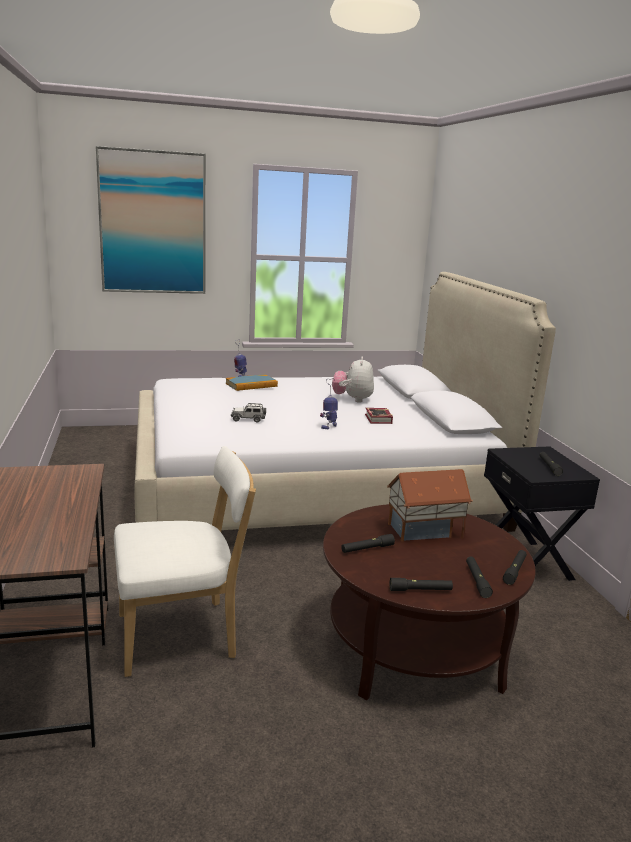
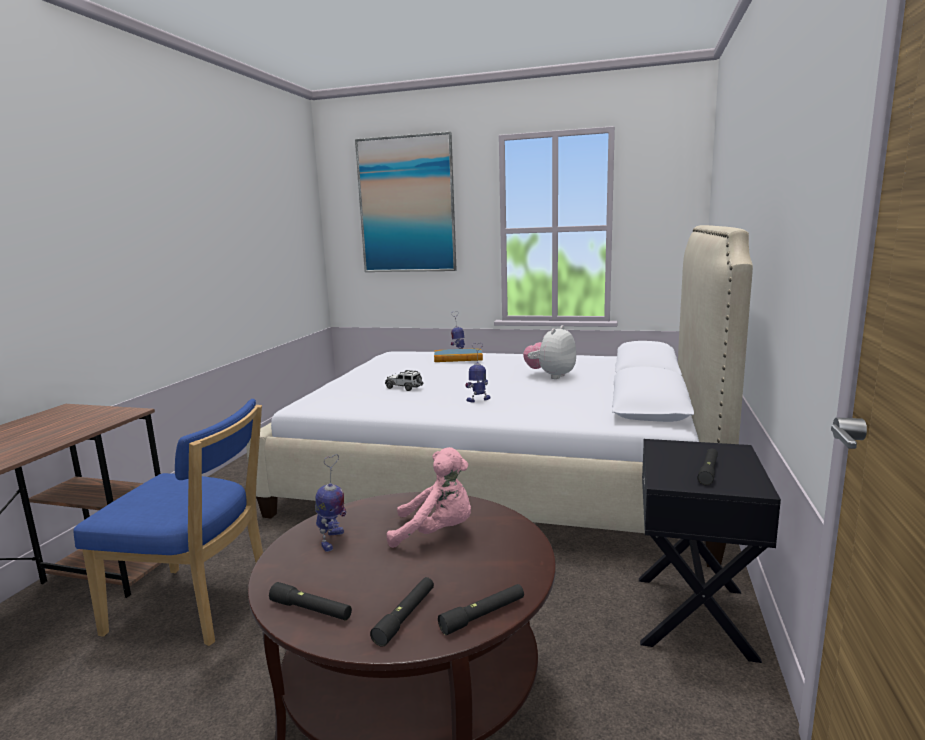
camera: 30 degrees right, 5 degrees down
white chair [114,446,256,677] -> blue chair [73,399,263,646]
black flashlight [341,534,395,553] -> toy robot [315,454,346,552]
book [365,408,393,424] -> none
toy house [387,469,473,542] -> pink plush toy [387,447,471,548]

